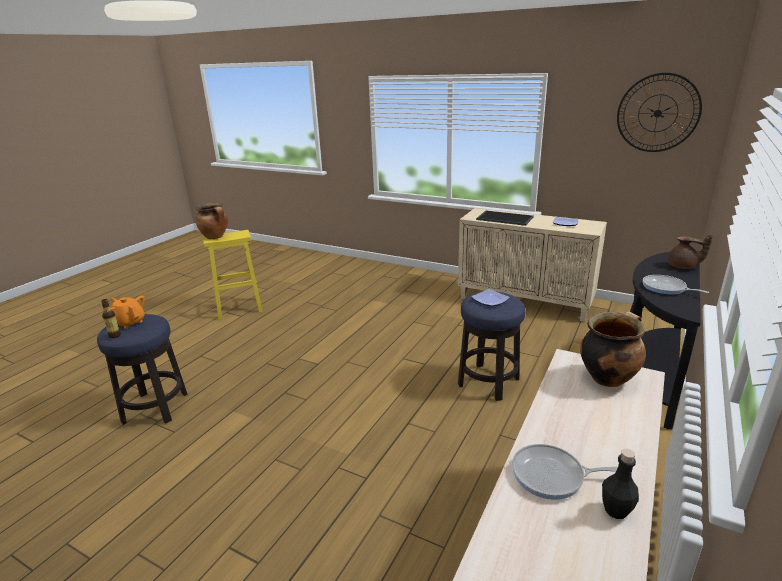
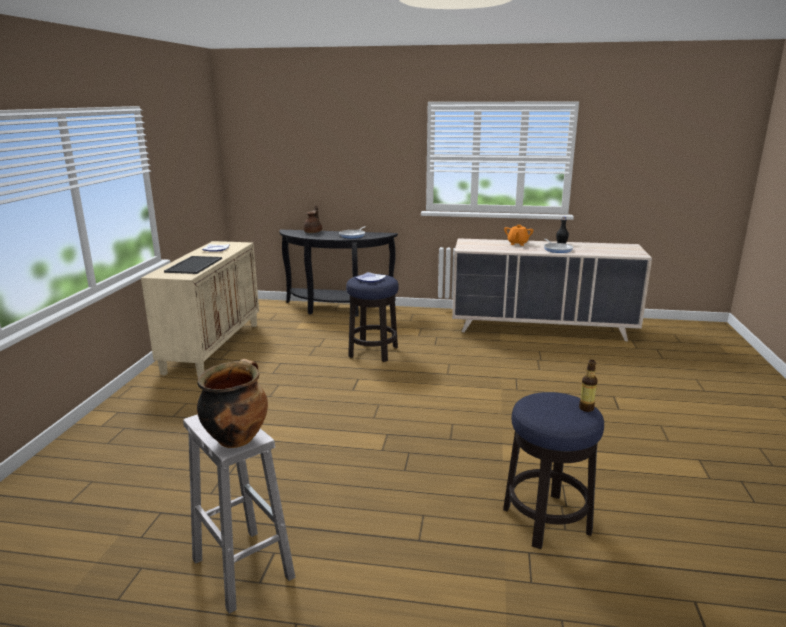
camera: 110 degrees left, 5 degrees down
orange teapot [110,296,145,328] -> orange teapot moved to [504,225,533,246]
yellow stool [203,230,263,320] -> white stool [183,414,295,614]
cooking pot [580,311,646,387] -> none
wall clock [617,73,702,152] -> none

